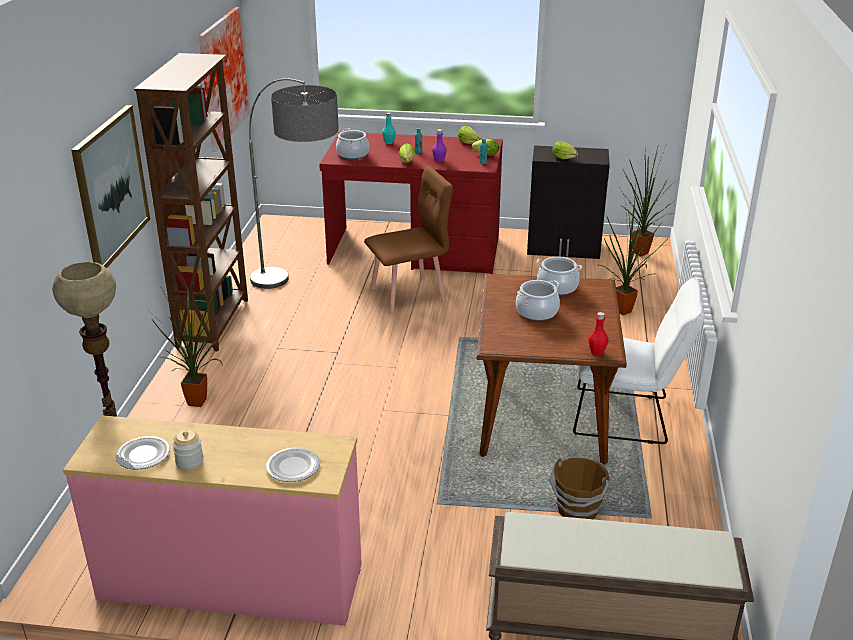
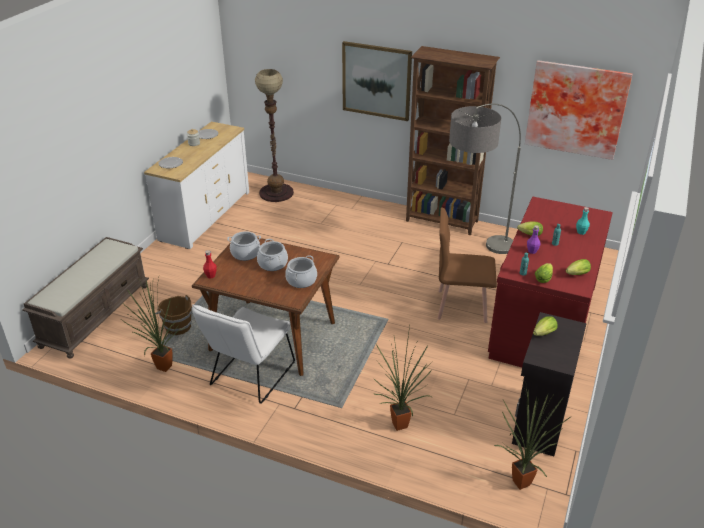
camera: 105 degrees right, 5 degrees up
pink dresser [63,415,362,626] -> white dresser [144,122,249,249]
potted plant [153,263,223,407] -> potted plant moved to [121,278,186,372]
cooking pot [336,128,369,159] -> cooking pot moved to [227,231,261,261]
brown chair [364,165,453,314] -> brown chair turned 105 degrees clockwise [437,208,497,323]

